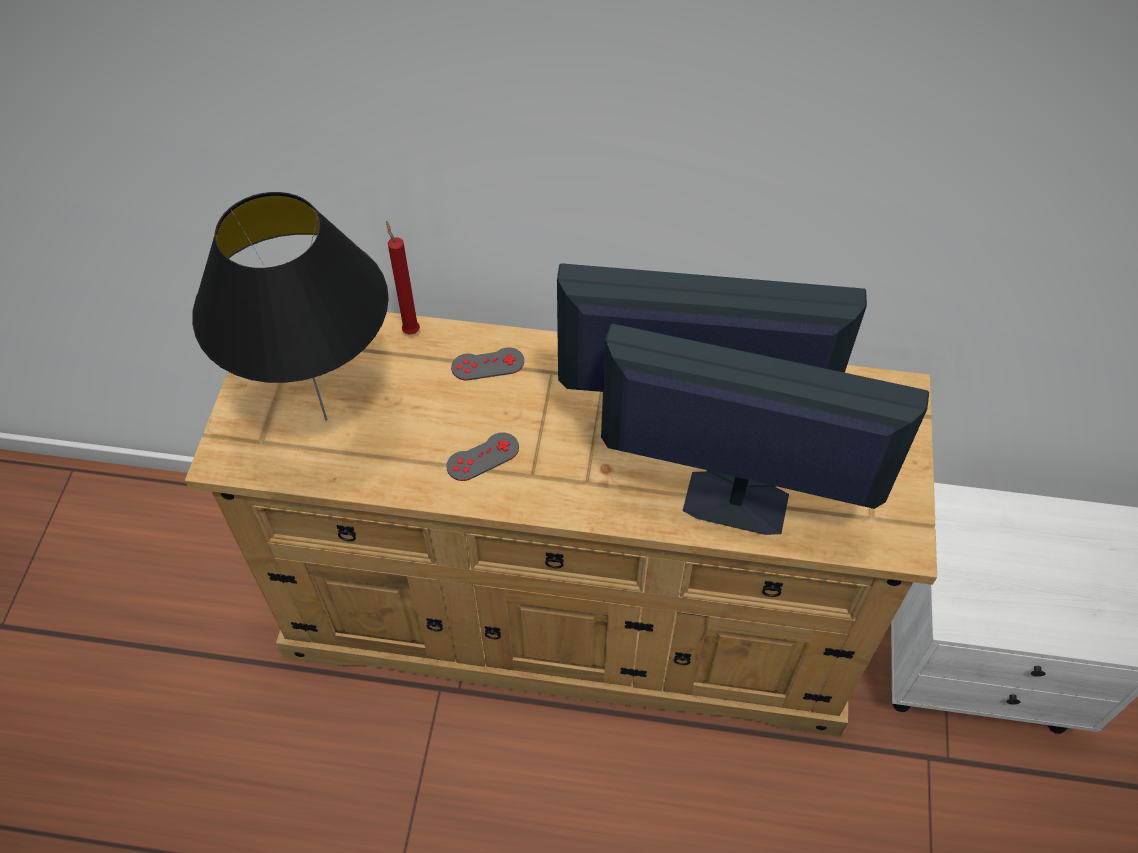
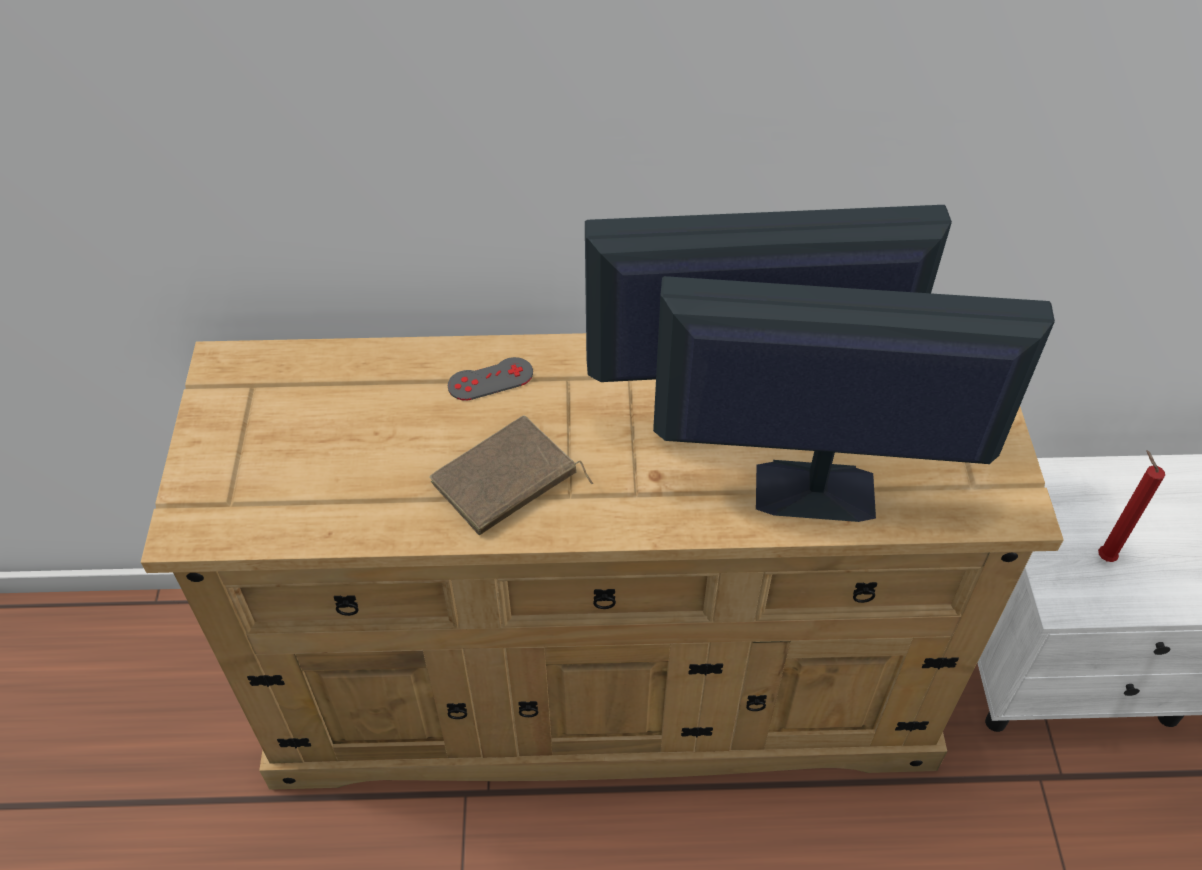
camera: 10 degrees left, 5 degrees down
black table lamp [192,192,389,421] -> none
red candle [386,221,420,335] -> red candle moved to [1098,450,1165,562]
grey game controller [446,432,519,481] -> brown book [429,415,593,535]

